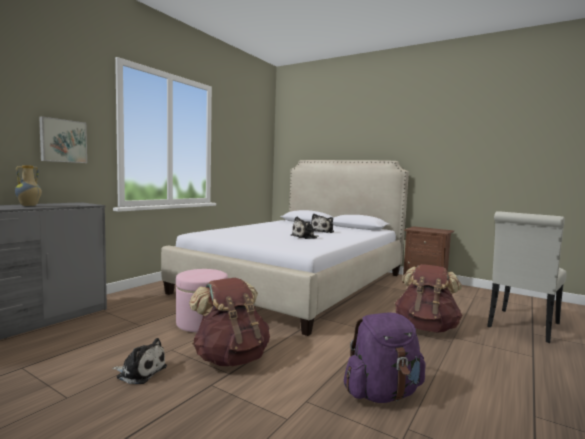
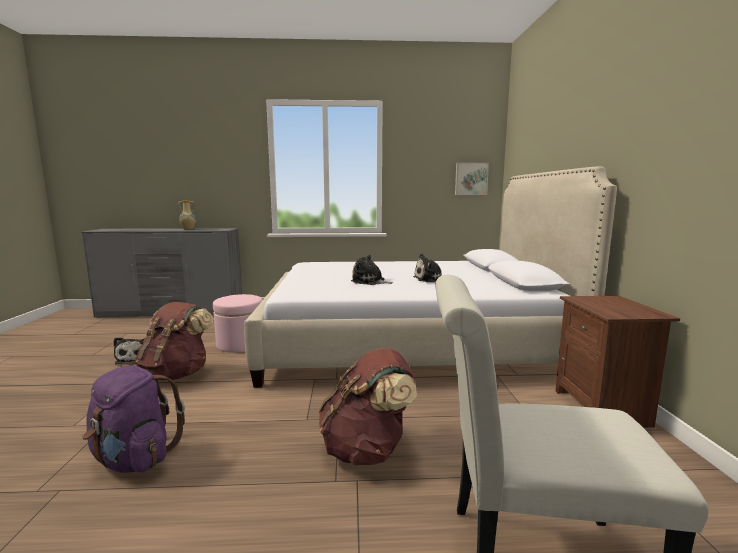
camera: 55 degrees right, 5 degrees up
picture [39,116,87,163] -> picture moved to [455,163,489,195]

